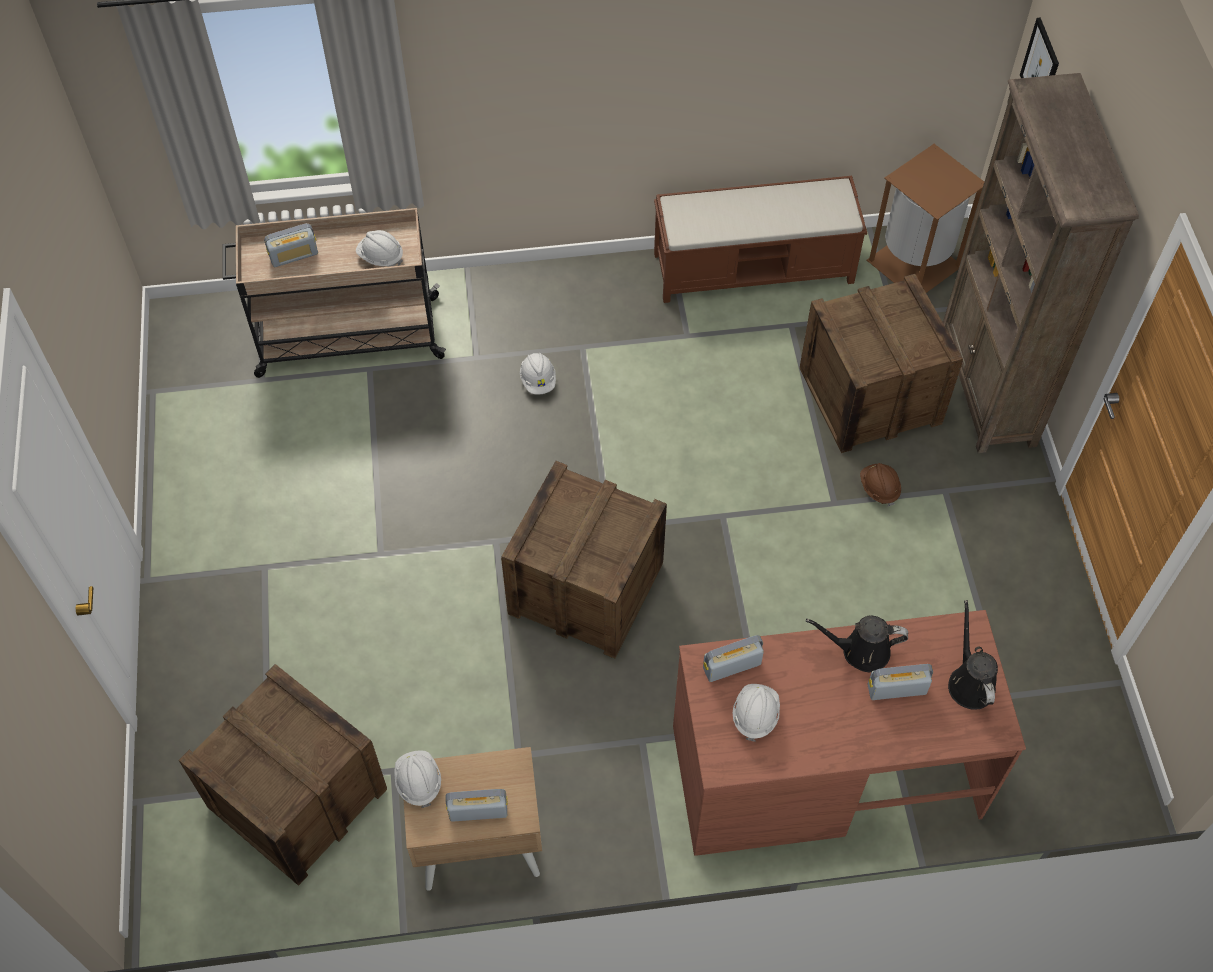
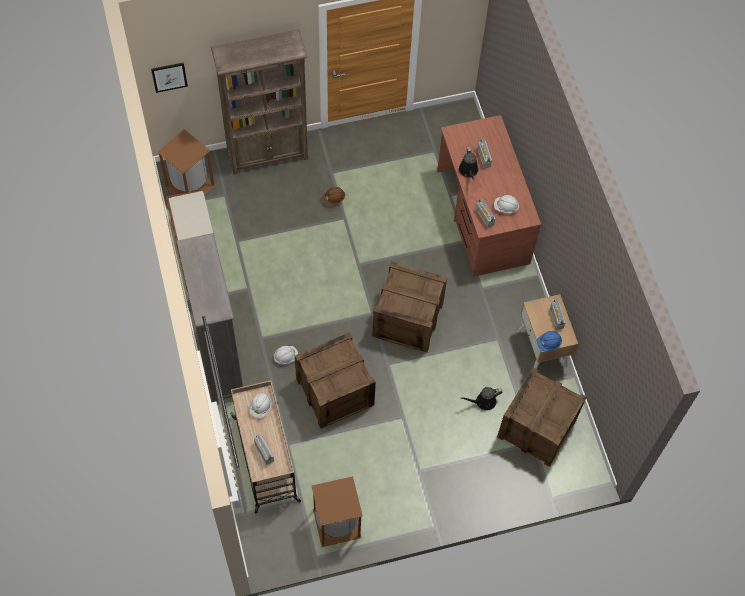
camera: 100 degrees left, 5 degrees up
white hard hat [394,750,441,808] -> blue hard hat [537,331,562,352]
crate [800,274,963,453] -> crate moved to [295,332,376,428]
black watering can [948,600,998,710] -> black watering can moved to [461,387,503,410]
none -> grey bookcase [177,233,243,402]
none -> brown trash can [312,476,363,547]

